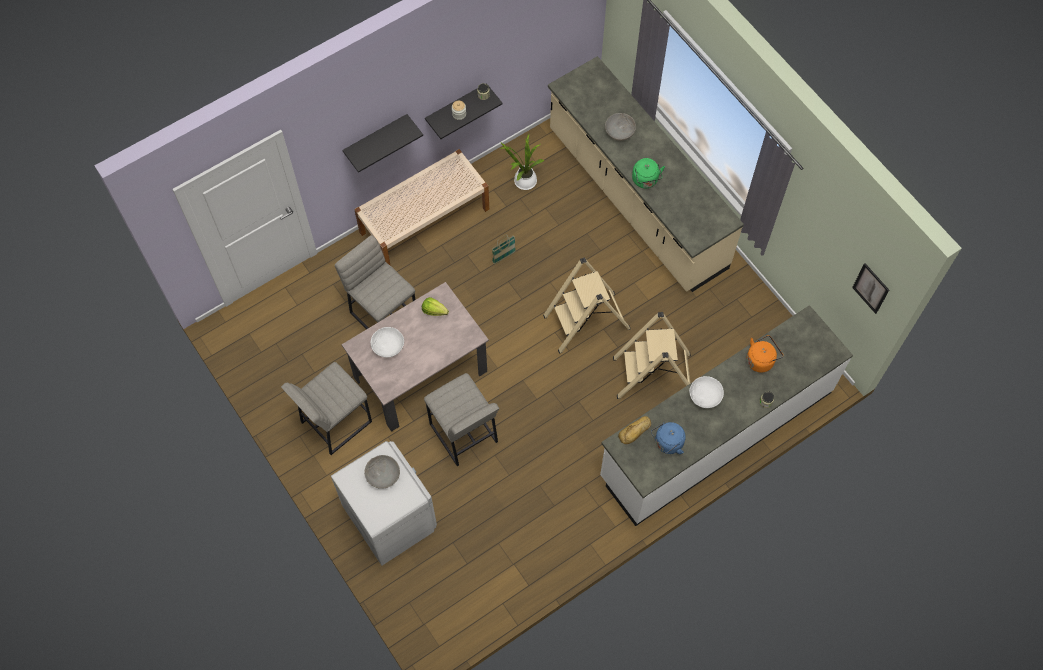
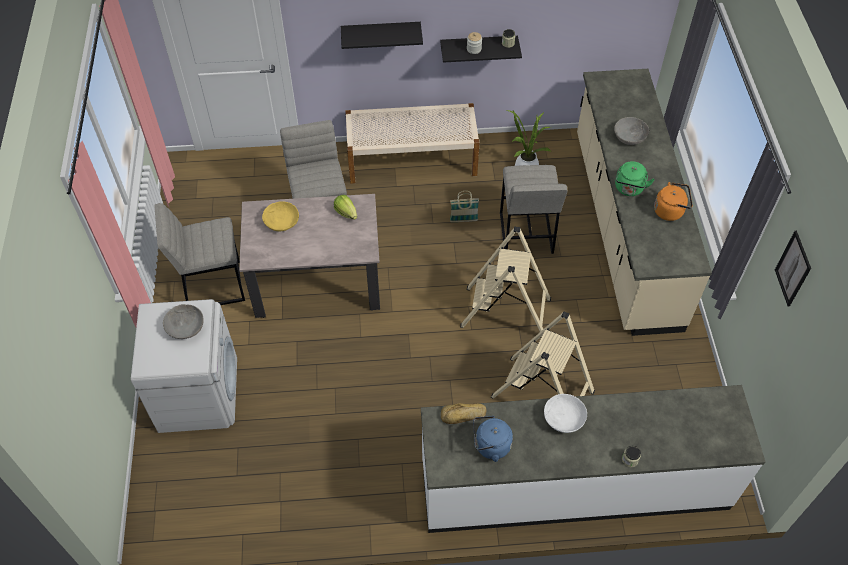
camera: 30 degrees right, 10 degrees down
white bowl [371,327,404,358] -> yellow bowl [262,201,299,231]
grey chair [424,373,500,466] -> grey chair moved to [500,165,567,254]
orange kettle [747,335,783,372] -> orange kettle moved to [654,182,693,221]
picture [852,263,889,314] -> picture moved to [775,231,811,307]

